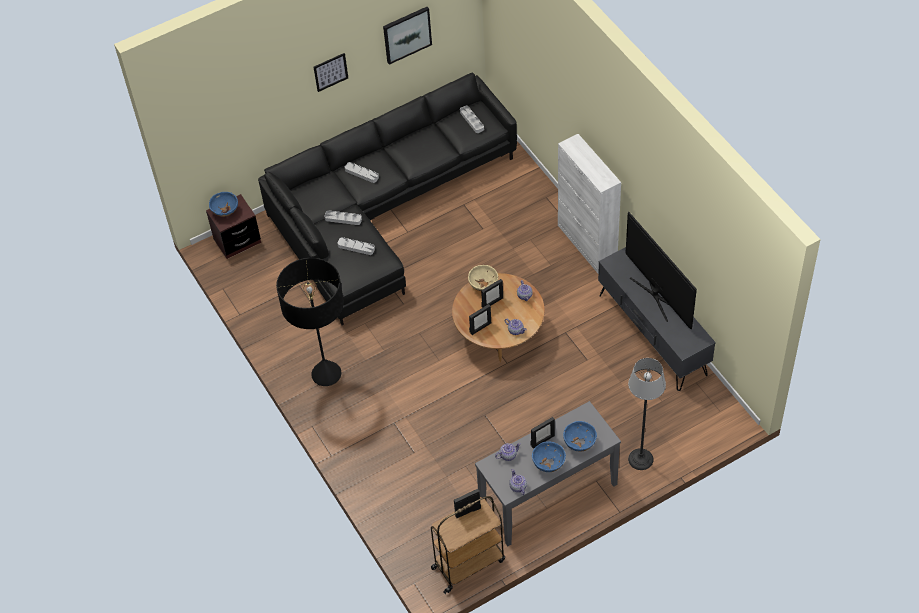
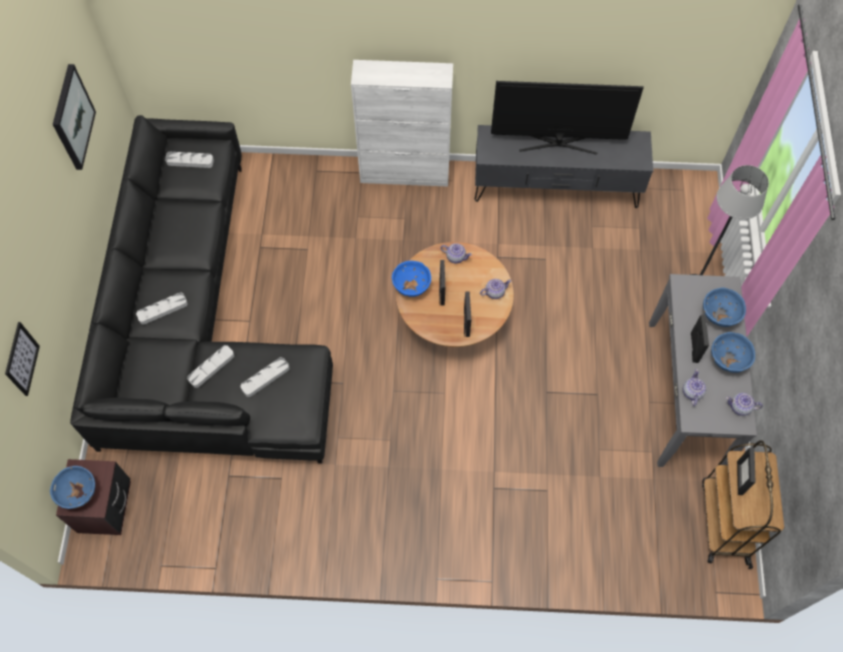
camera: 60 degrees left, 10 degrees up
black floor lamp [276,258,344,386] -> none
picture [313,53,348,92] -> picture moved to [5,322,40,396]
beige bowl [468,265,498,291] -> blue bowl [392,261,431,297]

